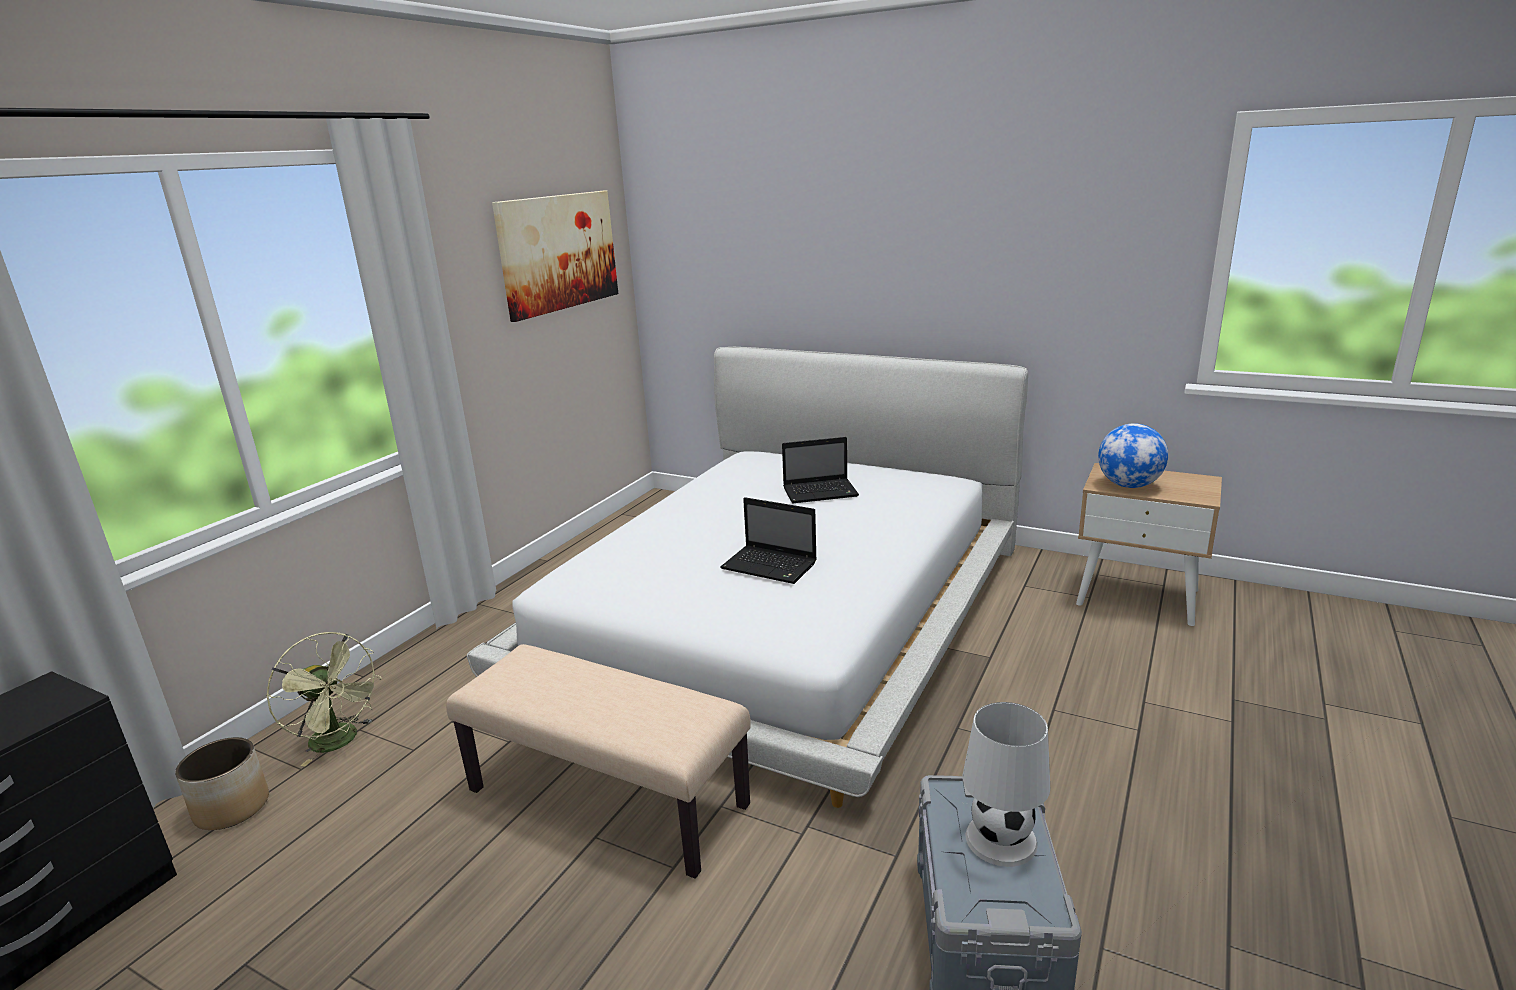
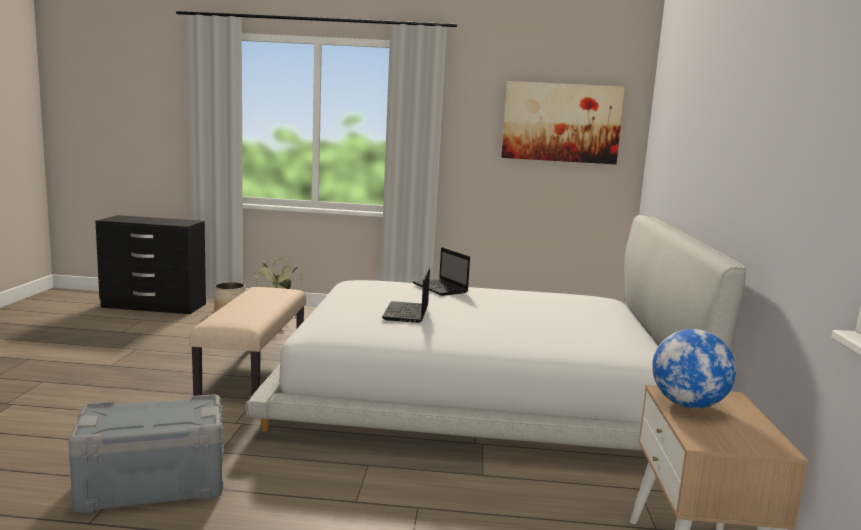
camera: 65 degrees right, 10 degrees down
laptop [782,437,859,504] -> laptop moved to [413,247,470,296]
white table lamp [963,702,1050,867] -> none

